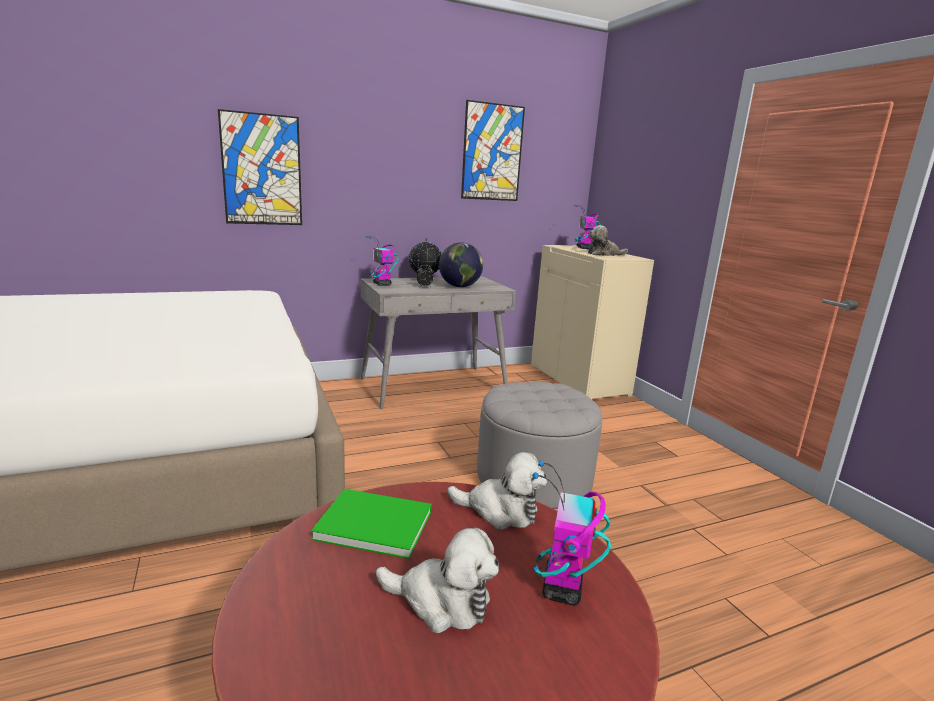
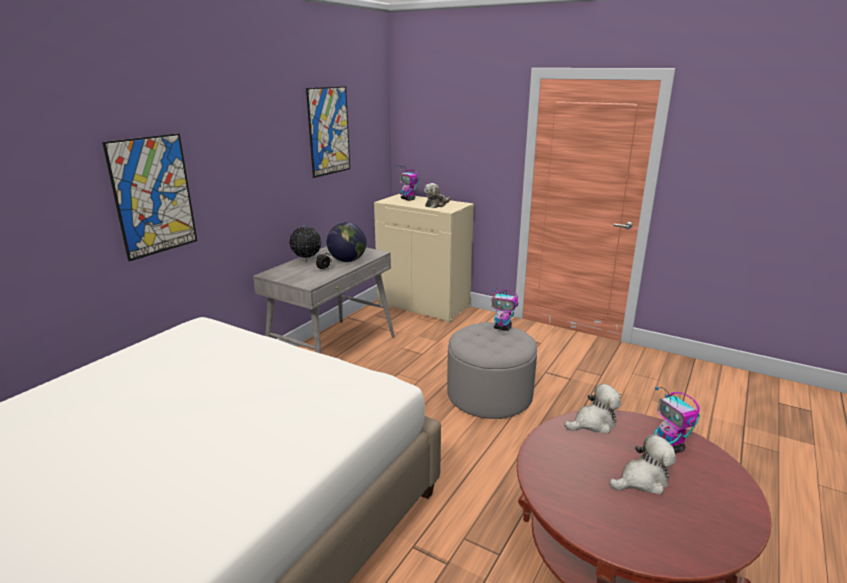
camera: 35 degrees left, 5 degrees up
green book [311,489,432,559] -> none
toy robot [366,235,399,286] -> toy robot moved to [491,289,518,331]

